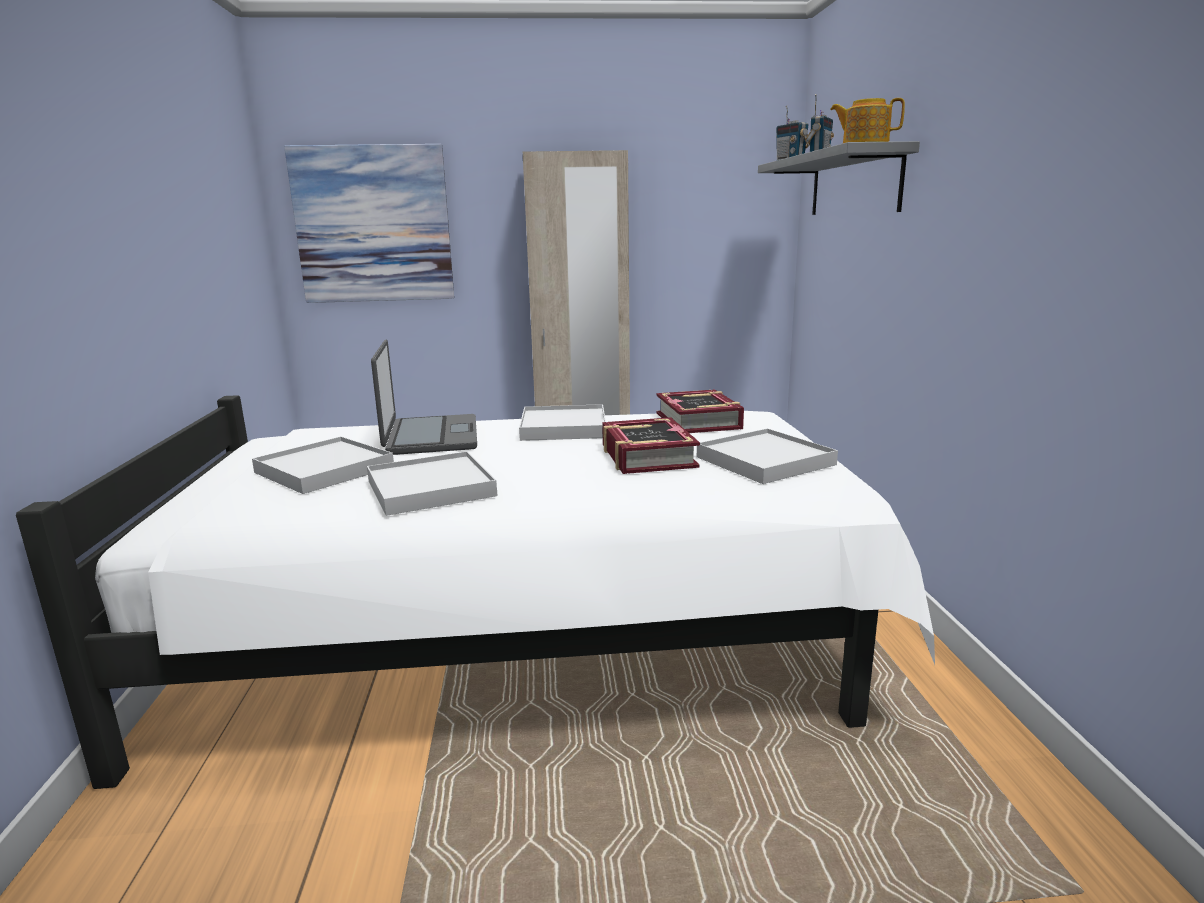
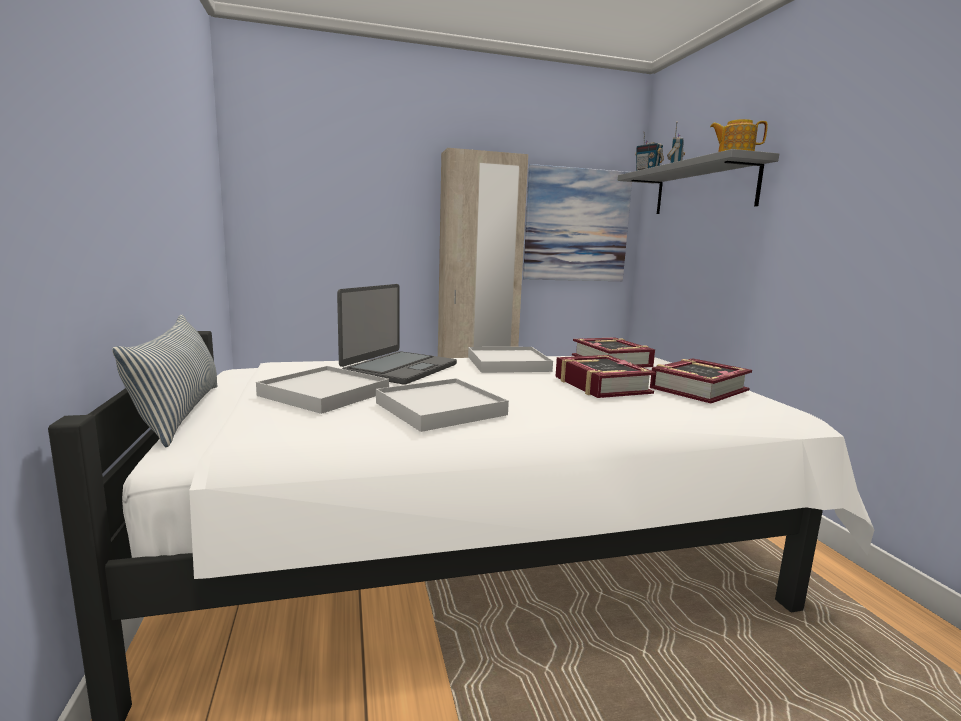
camera: 10 degrees left, 5 degrees down
picture [284,144,454,303] -> picture moved to [523,164,632,281]
laptop [371,340,477,455] -> laptop turned 45 degrees clockwise [337,284,457,385]
white tray [697,428,838,484] -> book [650,358,752,403]
none -> pillow [112,314,217,447]

